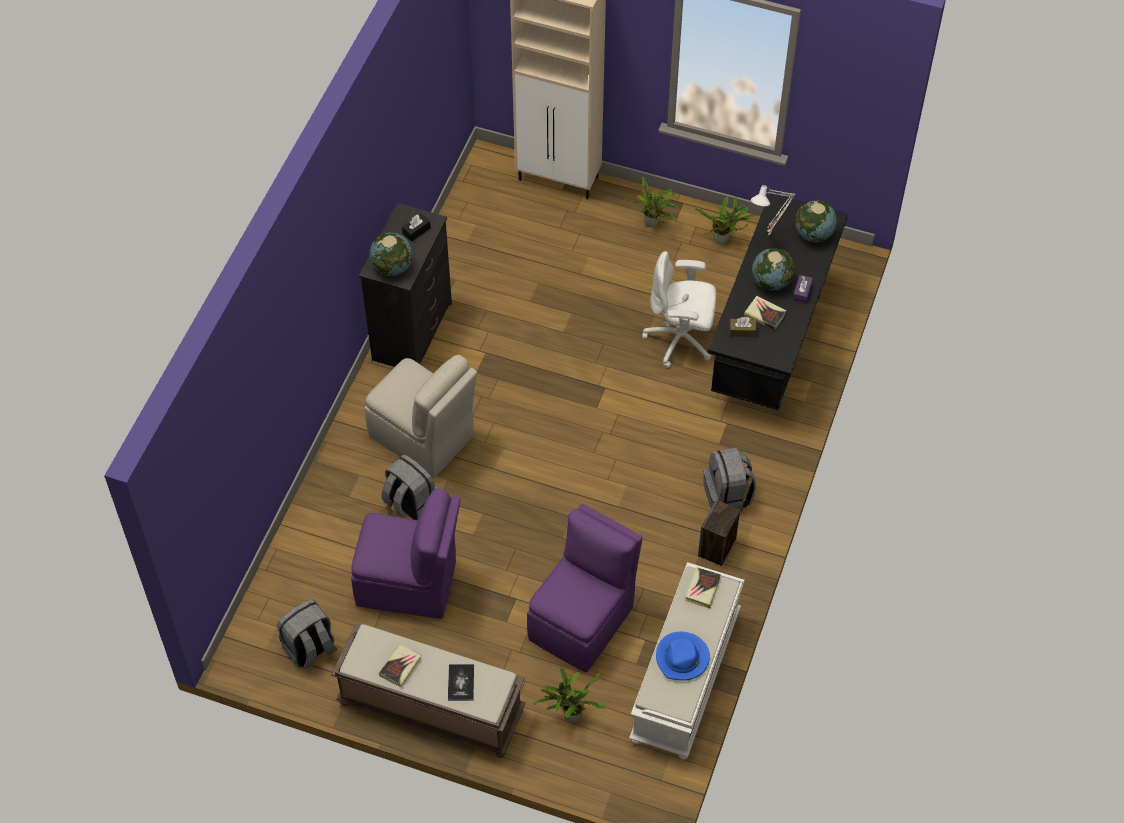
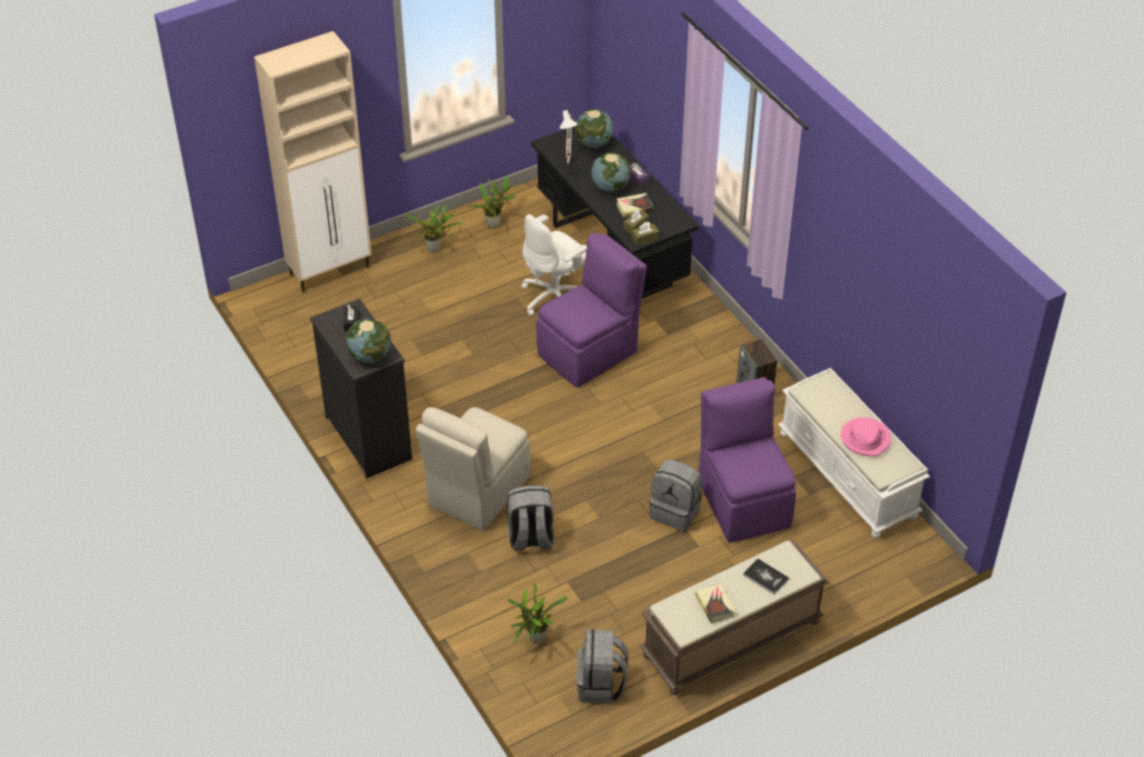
camera: 50 degrees left, 10 degrees down
purple chair [351,488,461,619] -> purple chair moved to [537,233,647,388]
beige chair [364,355,477,478] -> beige chair turned 135 degrees clockwise [415,407,530,531]
potted plant [533,667,607,722] -> potted plant moved to [507,583,568,644]
blue hat [656,632,710,681] -> pink hat [840,417,891,457]
book [685,567,721,608] -> none
grey backpack [704,448,756,511] -> grey backpack moved to [649,459,702,532]
none -> brown tissue box [632,222,659,246]

